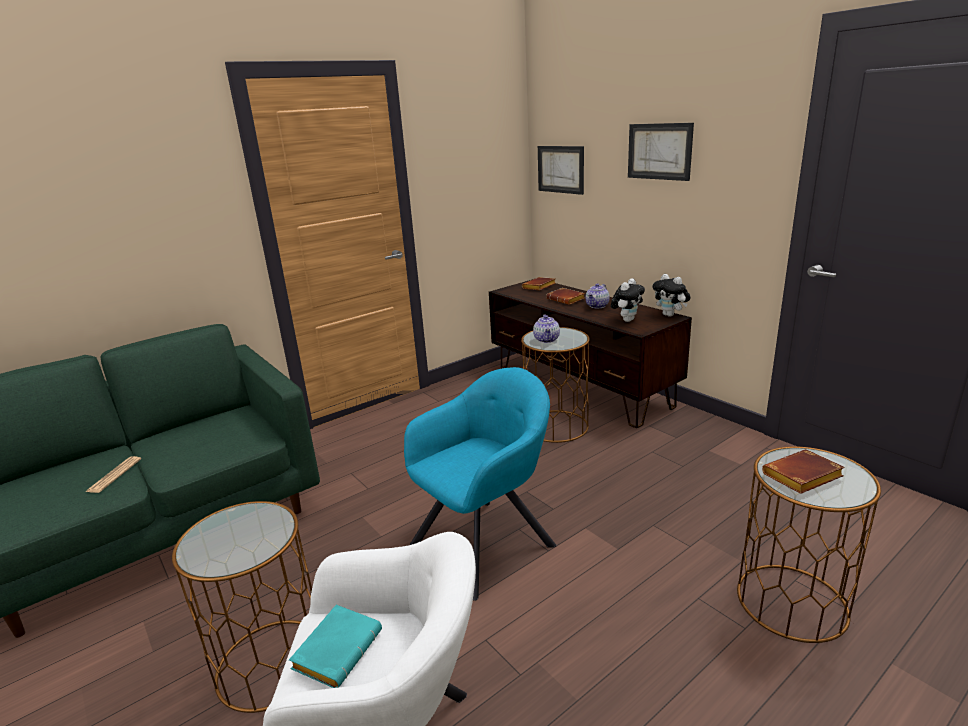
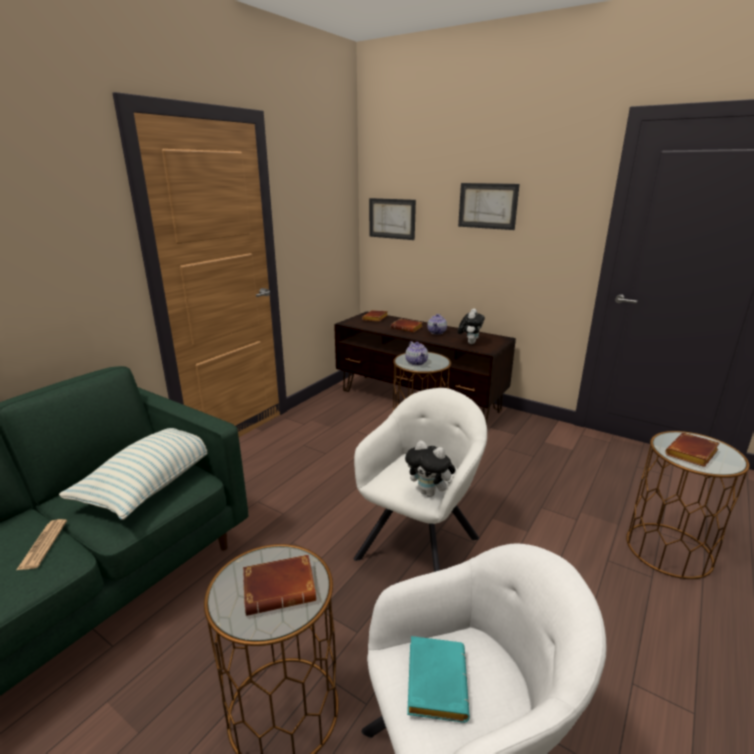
camera: 20 degrees left, 0 degrees up
turquoise armchair [404,367,556,601] -> white armchair [353,388,487,572]
plush toy [652,274,691,317] -> plush toy moved to [405,440,456,497]
none -> pillow [59,428,208,520]
none -> brown book [243,555,316,616]

